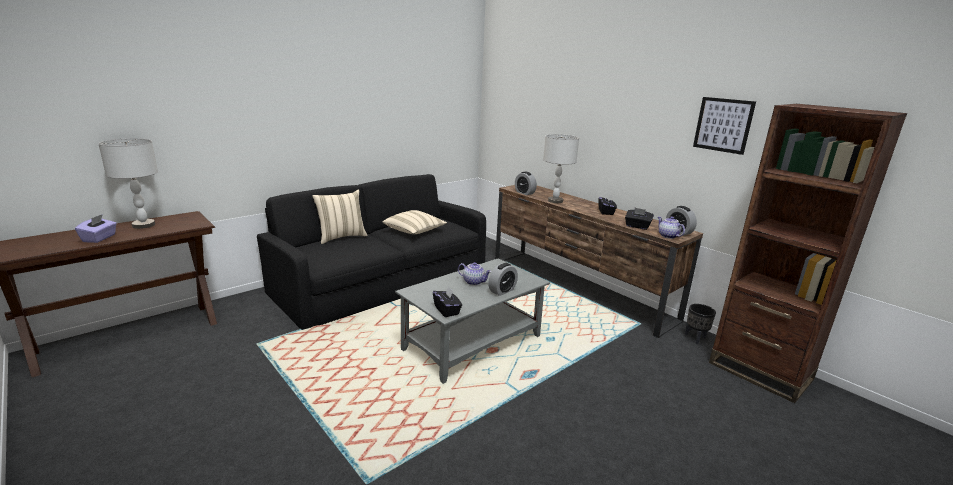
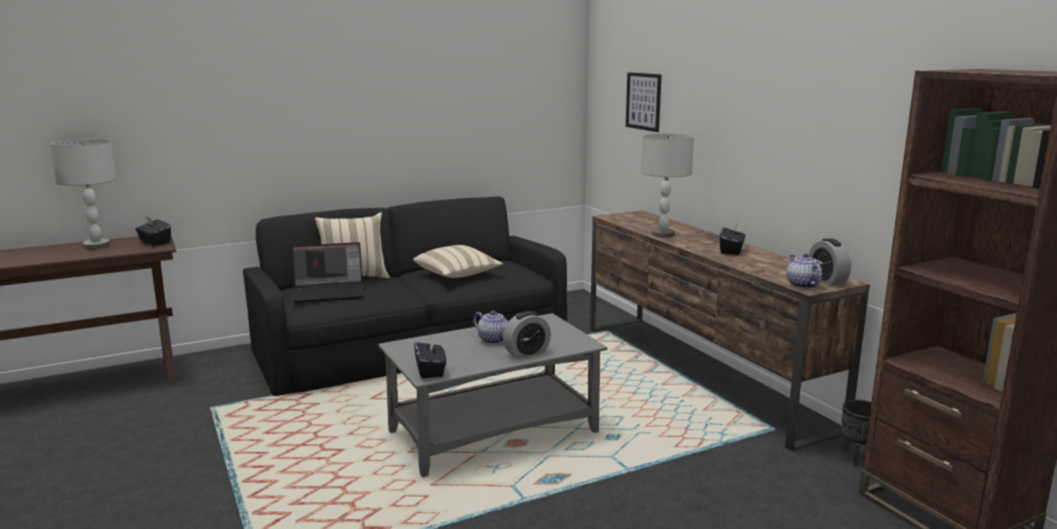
camera: 15 degrees right, 5 degrees down
purple tissue box [75,214,117,243] -> none
alarm clock [515,172,537,195] -> none
black tissue box [625,208,654,230] -> black tissue box moved to [135,216,171,246]
picture [693,97,756,155] -> picture moved to [626,72,662,132]
none -> laptop [291,242,364,303]

